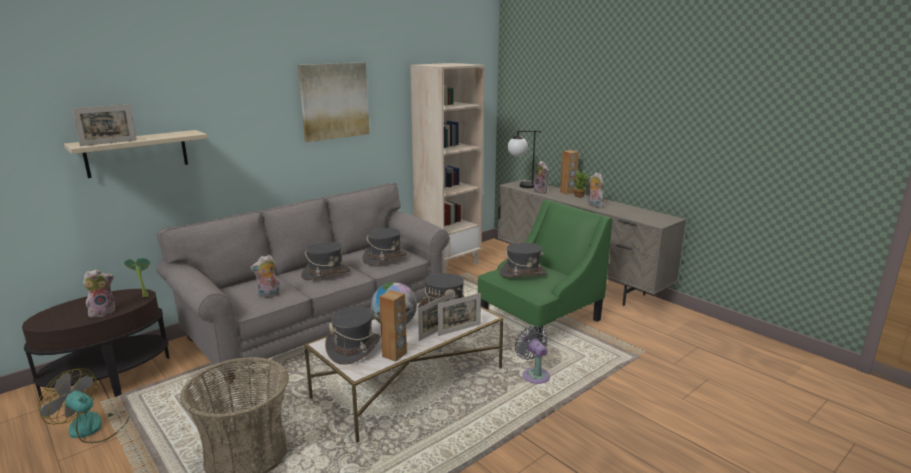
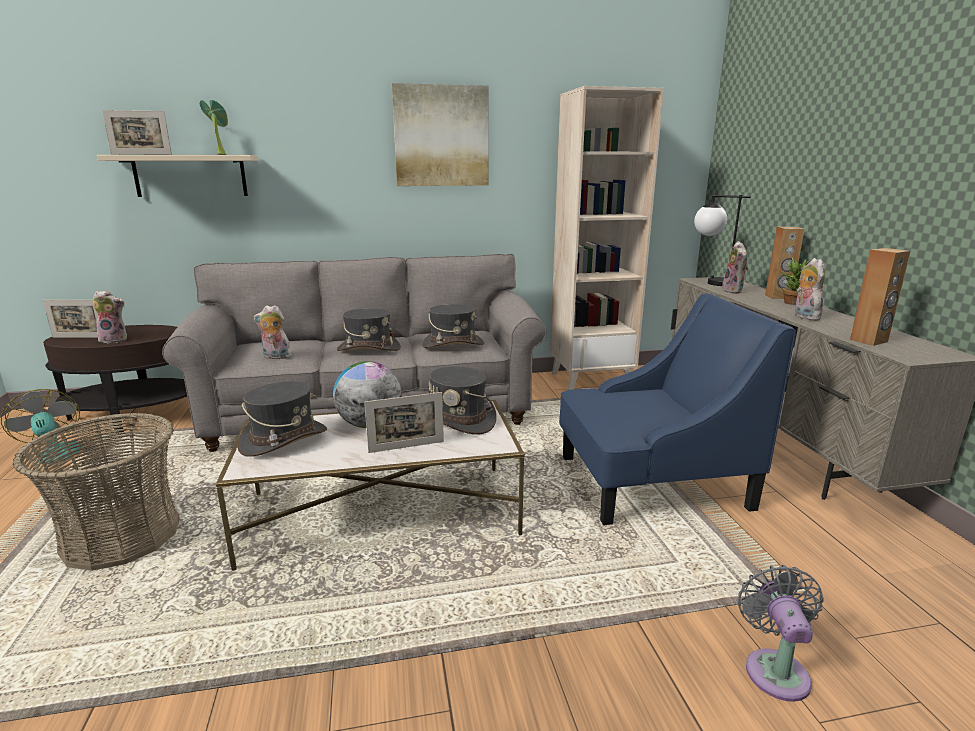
camera: 30 degrees right, 0 degrees up
potted plant [124,258,150,297] -> potted plant moved to [200,100,228,155]
brown speaker [379,290,407,362] -> brown speaker moved to [850,248,910,346]
picture frame [438,293,481,336] -> picture frame moved to [43,300,98,338]
green armchair [478,200,612,343] -> blue armchair [559,293,796,525]
grey hat [499,242,547,278] -> none
grey fan [515,326,550,384] -> grey fan moved to [738,565,823,702]

